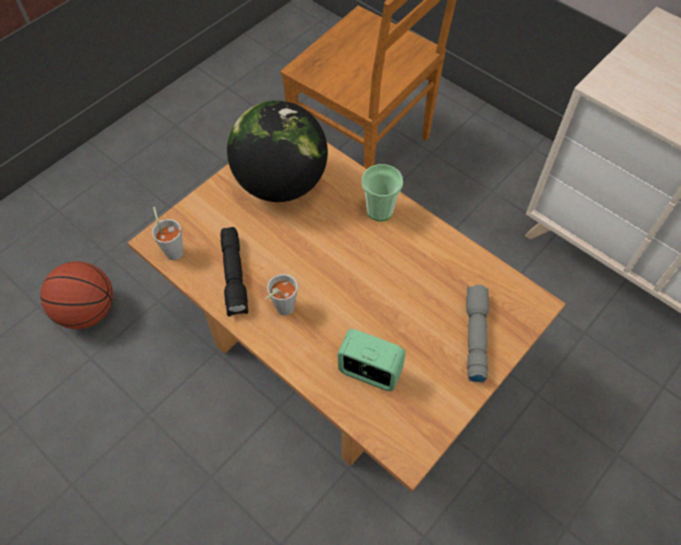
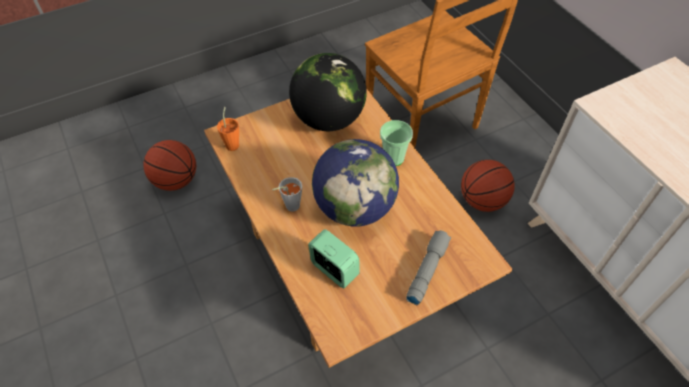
camera: 20 degrees right, 5 degrees down
grey cup [152,207,184,260] -> orange cup [217,107,239,151]
black flashlight [220,227,248,317] -> none
none -> globe [312,139,399,227]
none -> basketball [461,160,515,212]

